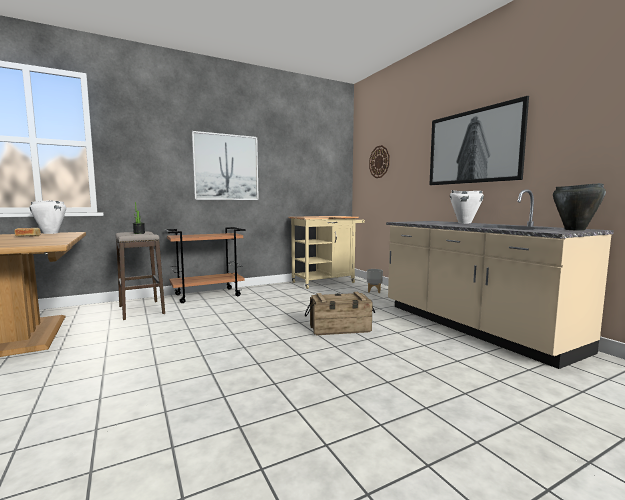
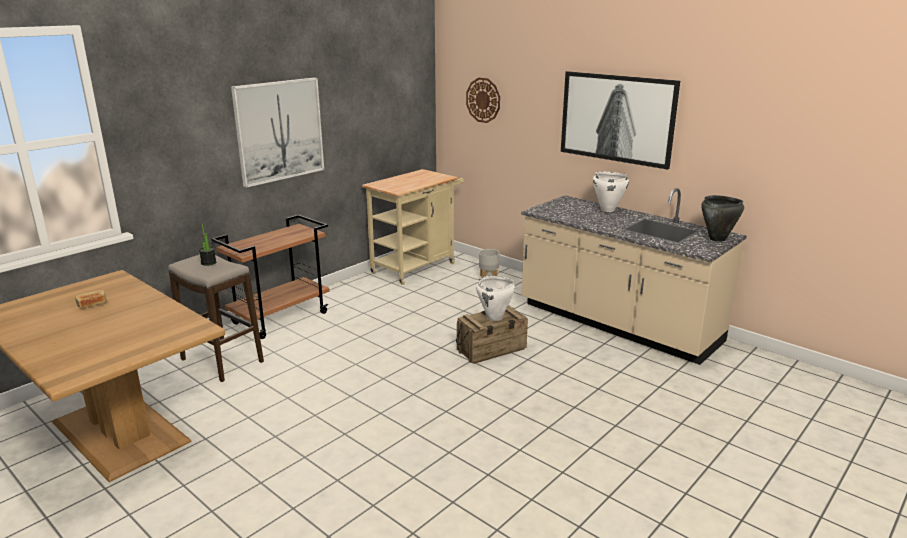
camera: 20 degrees left, 15 degrees up
white cooking pot [30,200,66,234] -> white cooking pot moved to [476,276,515,321]

